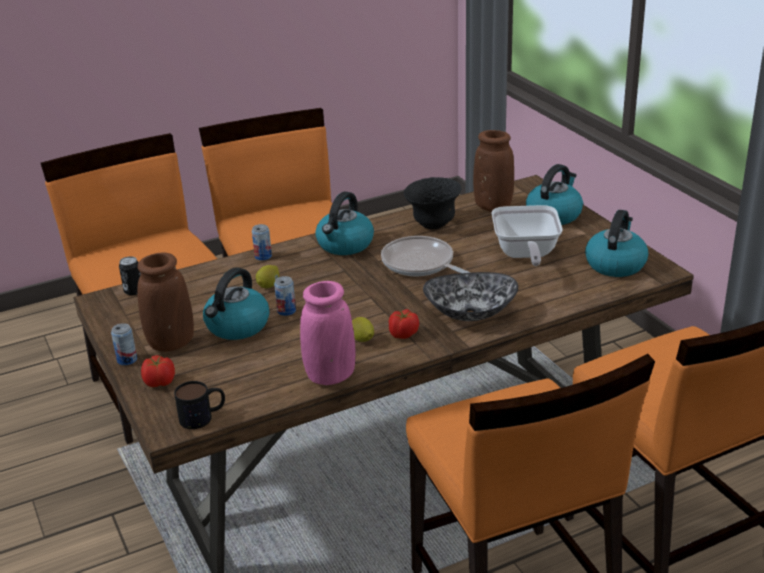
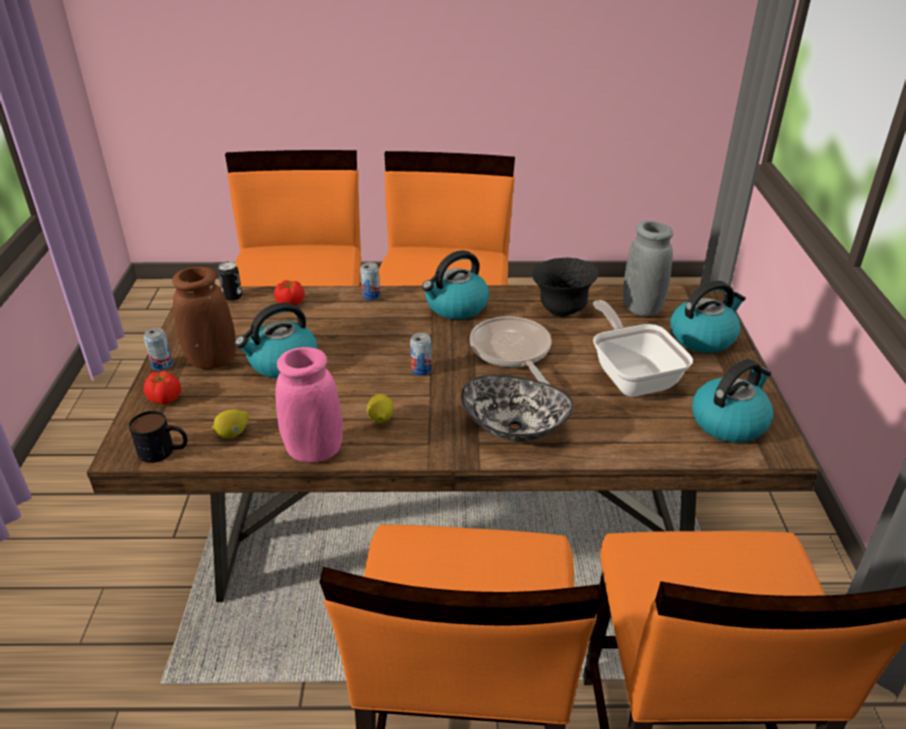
camera: 25 degrees right, 5 degrees up
lemon [256,265,279,288] -> lemon moved to [212,409,249,439]
can [274,276,296,316] -> can moved to [410,333,432,376]
tomato [388,309,419,339] -> tomato moved to [274,280,305,305]
brown vase [473,130,514,212] -> grey vase [623,221,673,316]
frying pan [492,205,563,266] -> frying pan turned 135 degrees clockwise [593,300,693,397]

